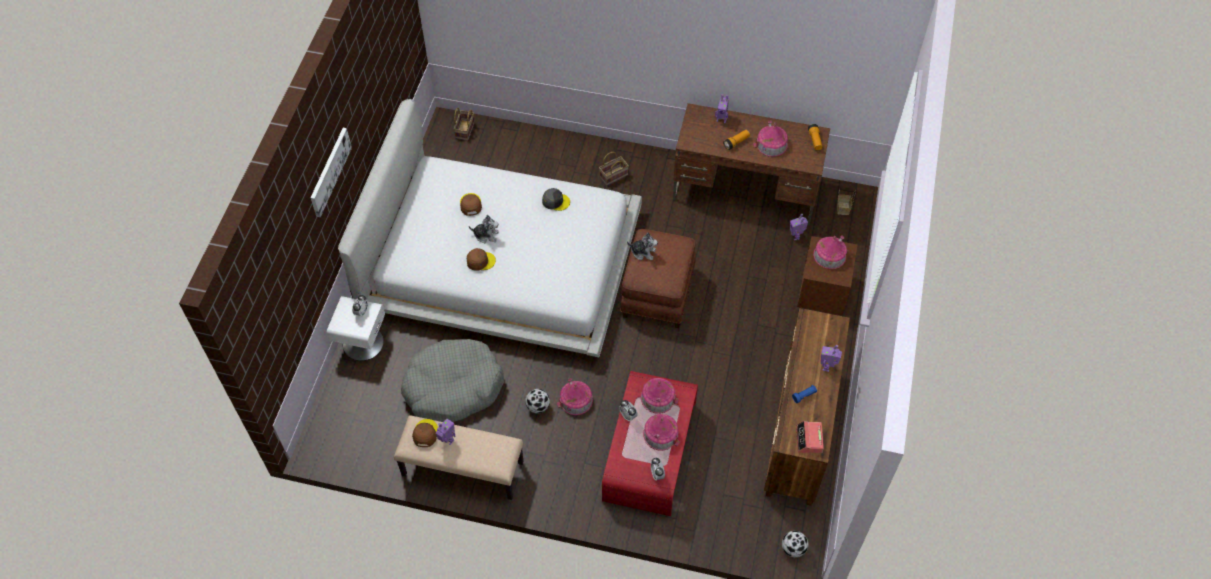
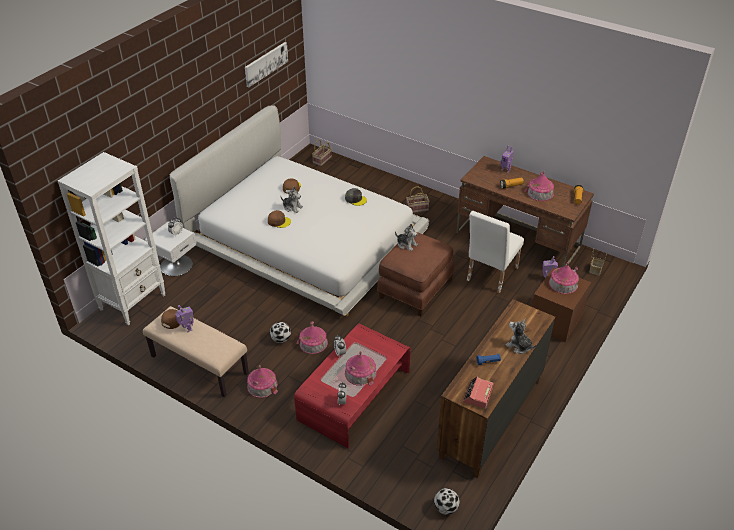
camera: 20 degrees right, 15 degrees down
picture [310,128,352,217] -> picture moved to [245,42,288,87]
grey dog bed [401,339,504,422] -> none
toy house [641,378,679,414] -> toy house moved to [247,365,278,398]
toy robot [821,345,842,372] -> plush toy [506,319,537,354]
none -> white bookcase [58,152,166,326]
none -> white chair [467,211,524,294]

